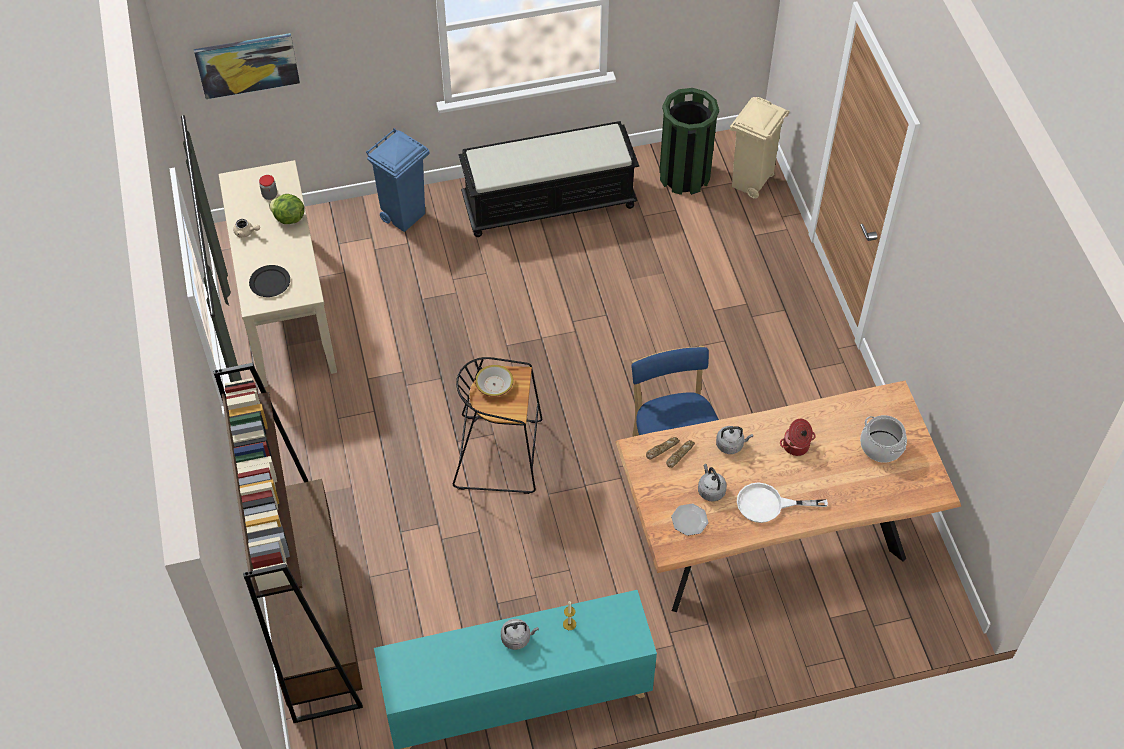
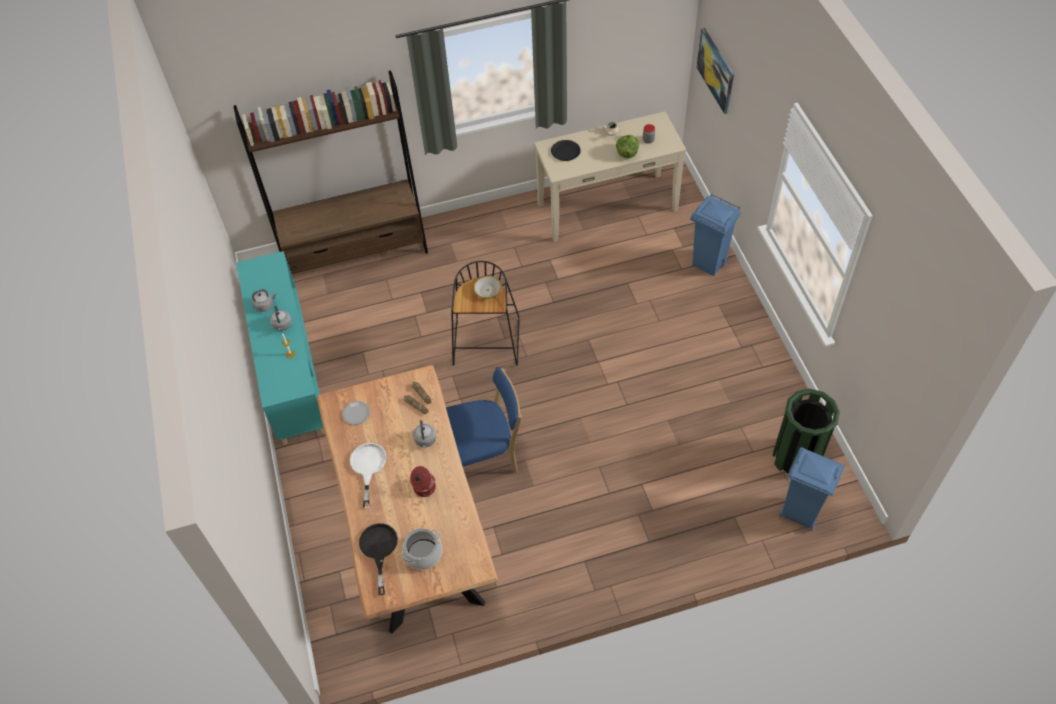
camera: 90 degrees right, 0 degrees up
black bench [458,121,639,237] -> none
grey kettle [698,463,727,501] -> grey kettle moved to [252,289,277,312]
beige trash can [730,97,790,199] -> blue trash can [779,447,845,531]
none -> black frying pan [359,523,398,595]

